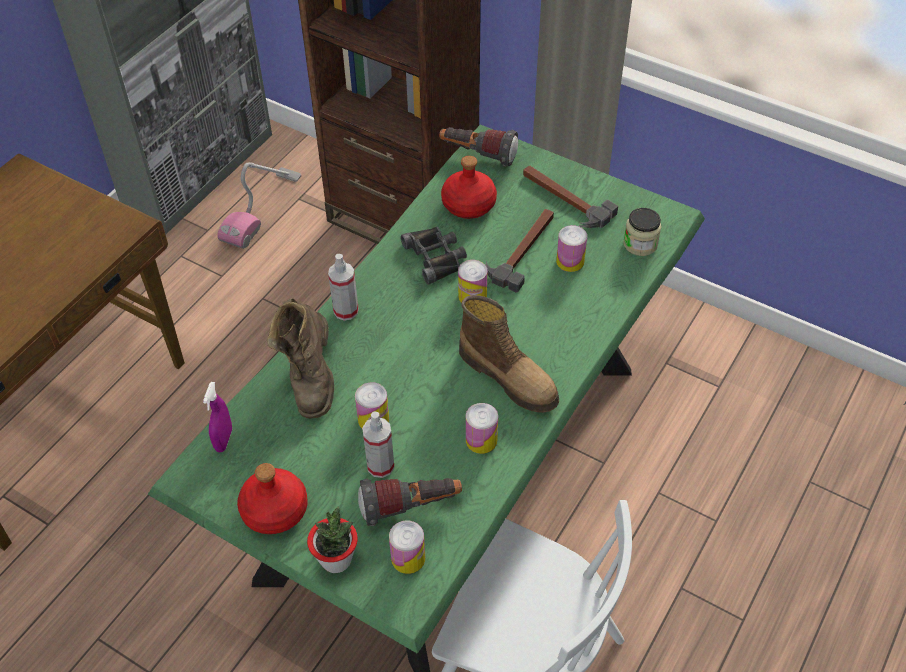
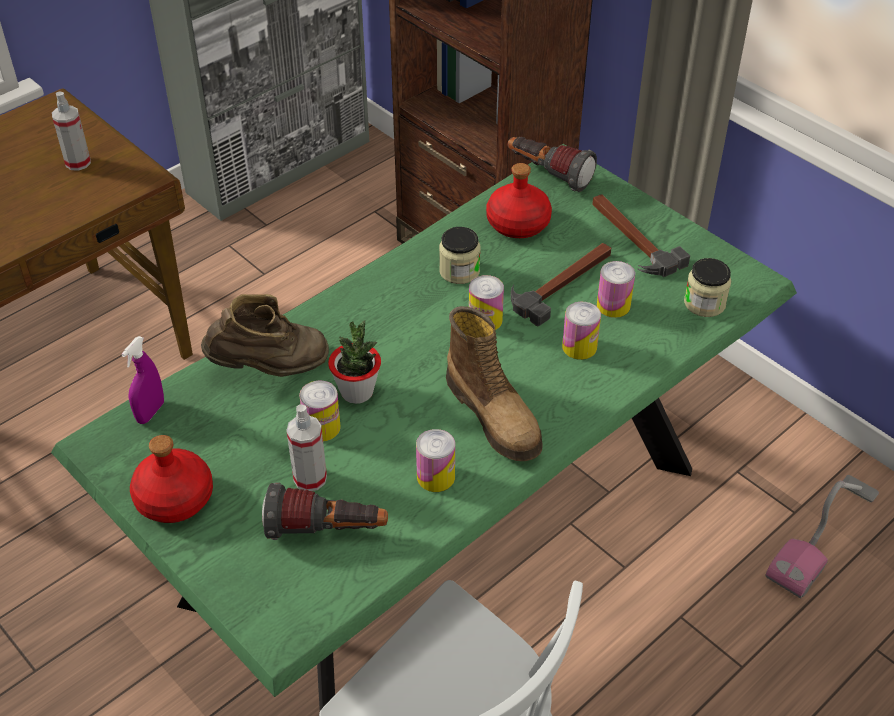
camera: 15 degrees right, 5 degrees down
vacuum cleaner [218,162,301,249] -> vacuum cleaner moved to [766,475,879,598]
brown boot [267,298,334,419] -> brown boot turned 120 degrees counterclockwise [201,294,329,377]
potted plant [307,506,358,573] -> potted plant moved to [328,320,381,404]
spray bottle [328,254,359,321] -> spray bottle moved to [52,91,91,171]
can [389,521,425,574] -> can moved to [562,302,601,360]
black binoculars [401,227,467,284] -> jar [439,227,481,284]

